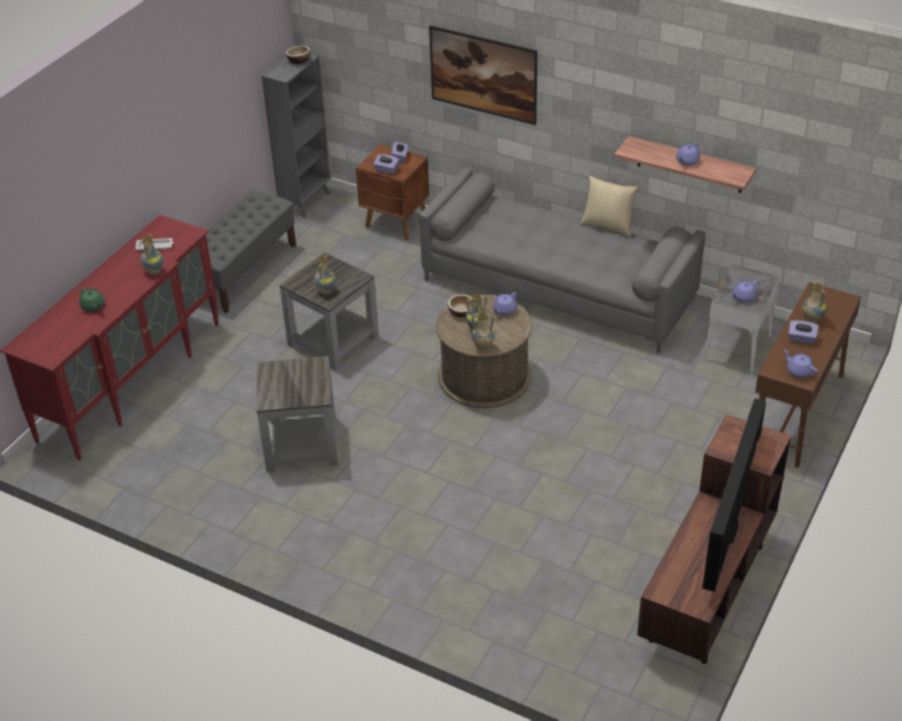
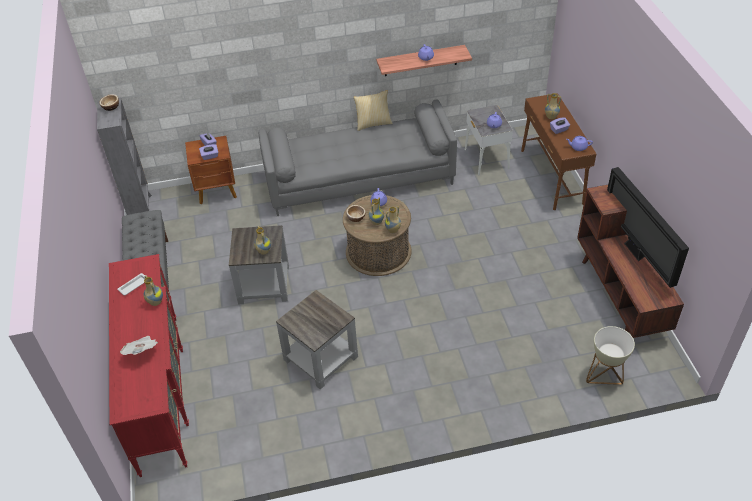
camera: 40 degrees left, 5 degrees up
green teapot [79,288,105,312] -> newspaper [120,336,158,355]
picture [429,25,538,125] -> none
none -> planter [586,326,635,385]

